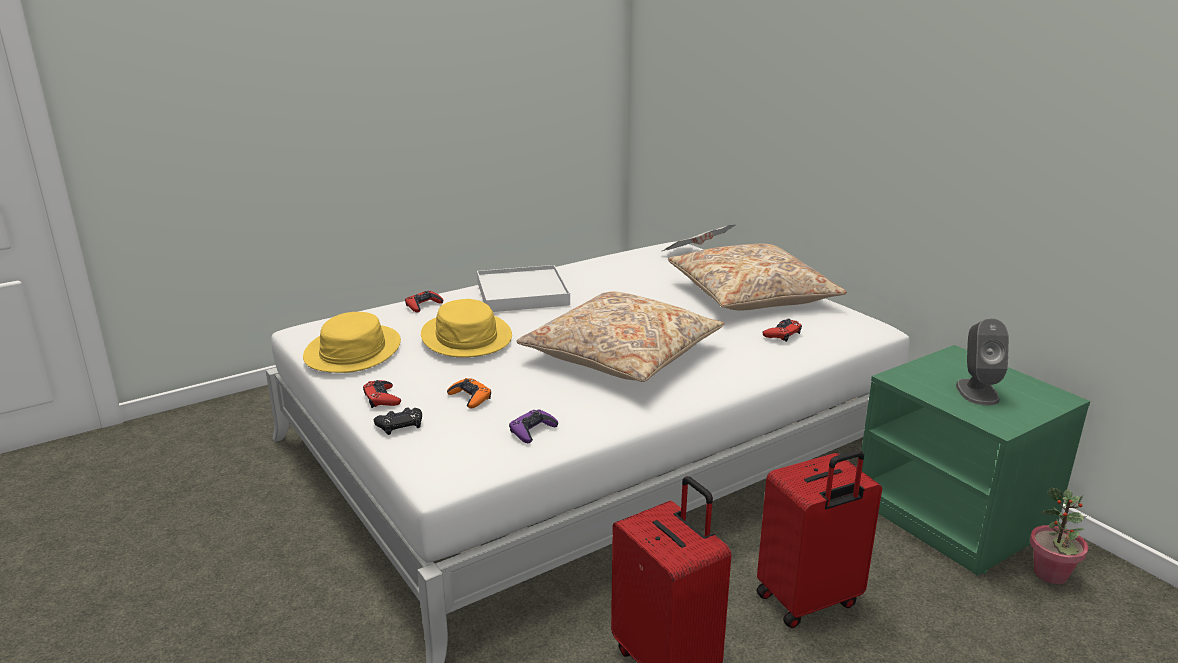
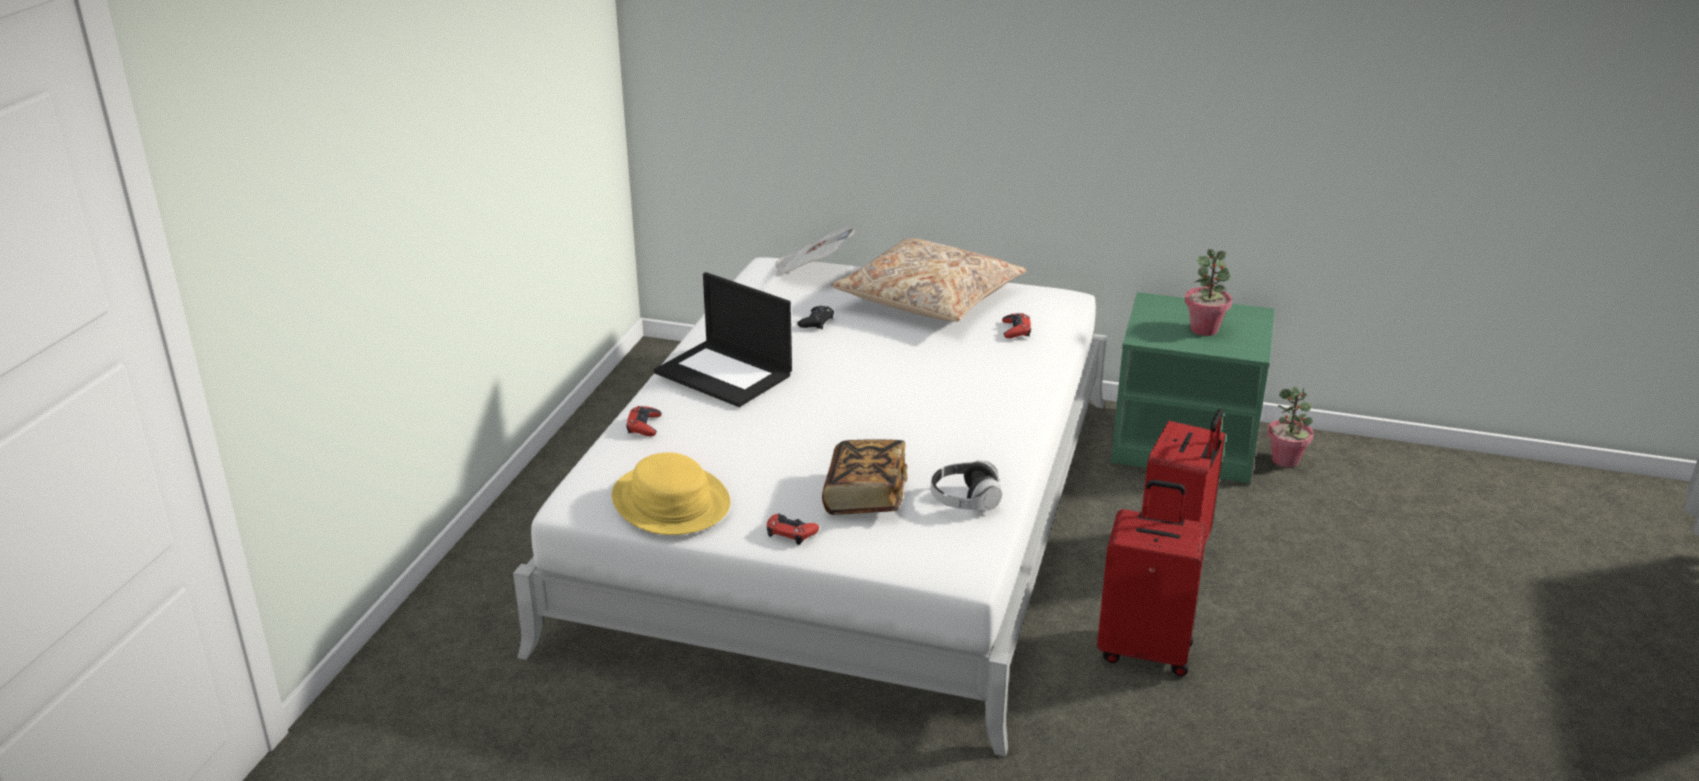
camera: 40 degrees left, 5 degrees up
black game controller [374,407,422,435] -> black game controller moved to [797,305,834,329]
yellow hat [421,299,512,357] -> none
orange game controller [447,378,491,409] -> book [822,439,907,515]
white tray [477,265,570,312] -> laptop [654,272,792,407]
purple game controller [509,409,558,443] -> headphones [931,460,1002,511]
beige pillow [516,292,724,382] -> none
grey speaker [956,318,1009,405] -> potted plant [1185,249,1232,336]

